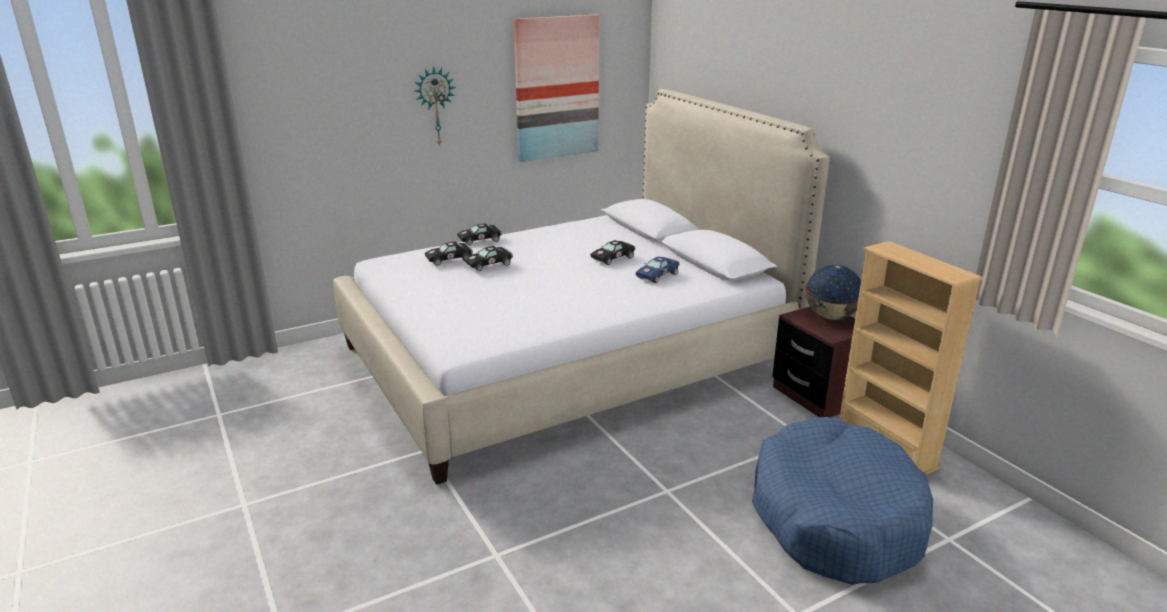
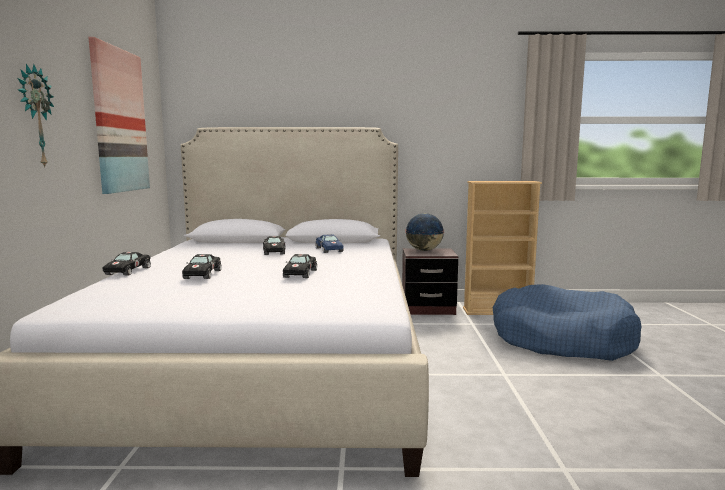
camera: 60 degrees left, 15 degrees down
black toy car [425,242,473,266] -> black toy car moved to [283,254,317,278]

